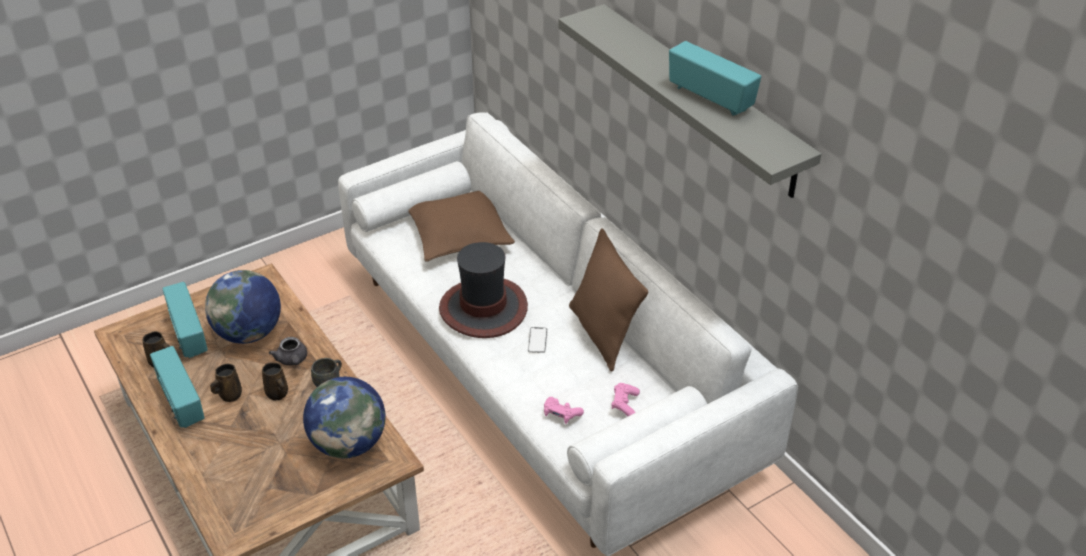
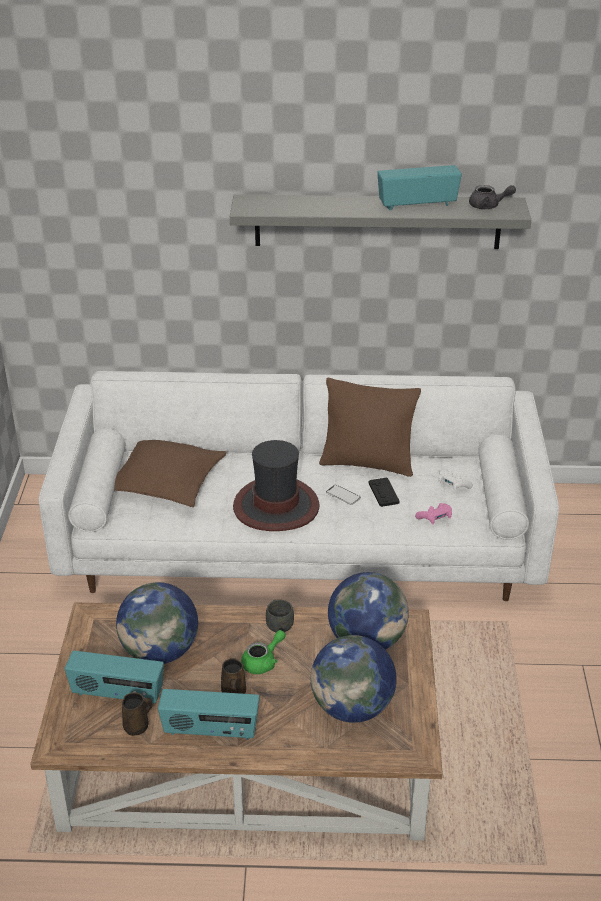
camera: 55 degrees left, 5 degrees down
brown mug [262,362,288,400] -> green teapot [241,630,286,674]
grey teapot [269,337,307,366] -> grey teapot moved to [469,185,516,209]
pink game controller [611,383,640,416] -> white game controller [438,469,473,491]
none -> globe [311,635,397,723]
none -> black game controller [368,478,400,507]

